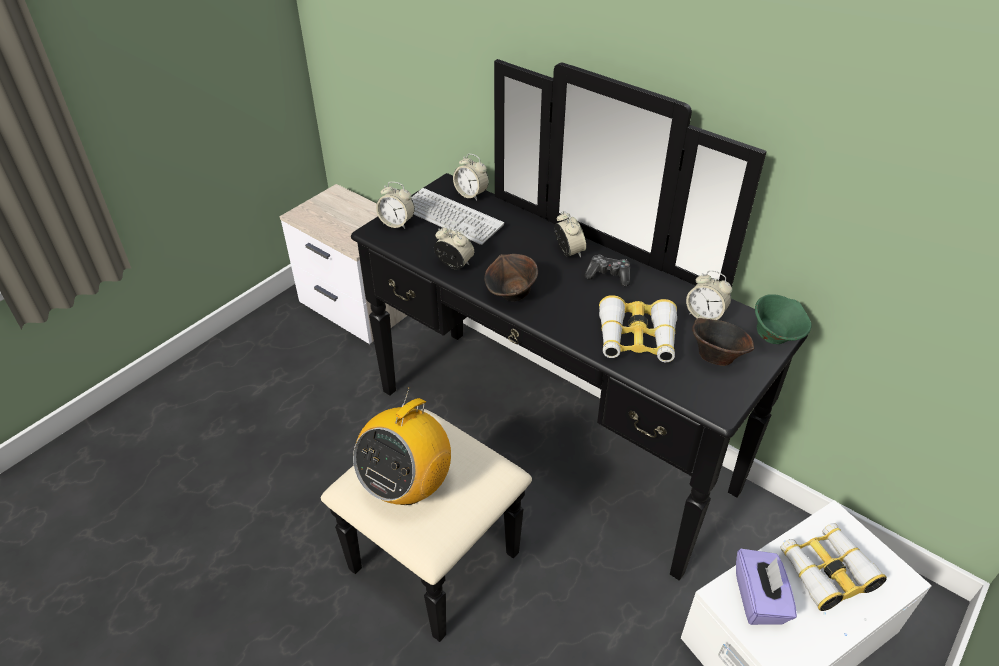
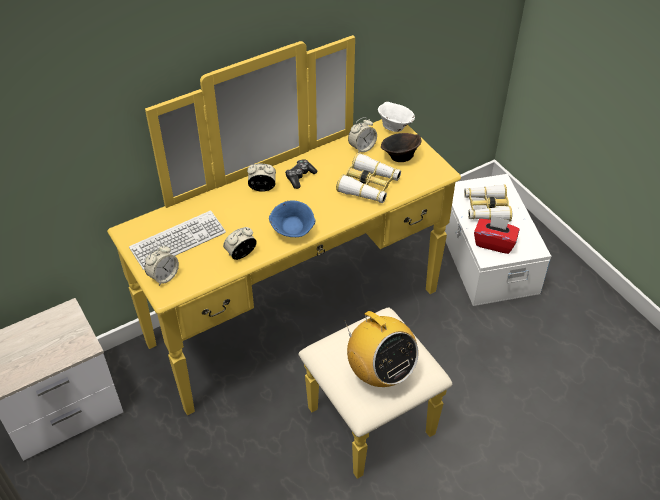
camera: 70 degrees left, 5 degrees up
black dresser [321,59,808,642] -> yellow dresser [107,35,461,479]
alarm clock [453,154,489,201] -> none
brown bowl [484,254,538,301] -> blue bowl [269,201,316,237]
purple tissue box [736,549,797,625] -> red tissue box [474,215,519,254]
green bowl [755,294,812,344] -> white bowl [378,102,415,132]

